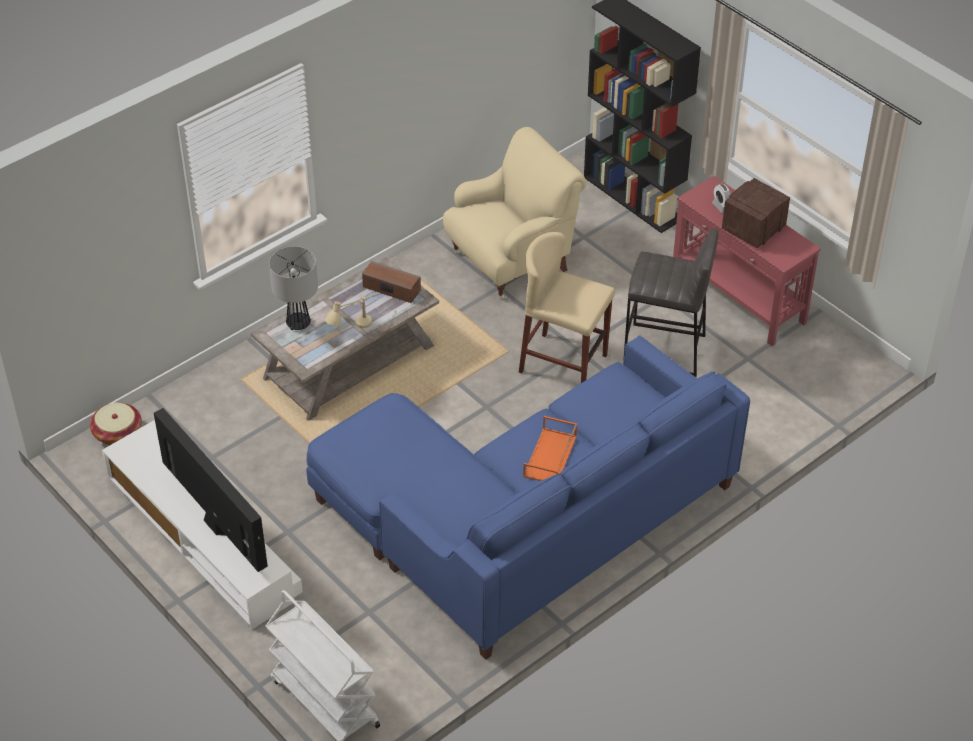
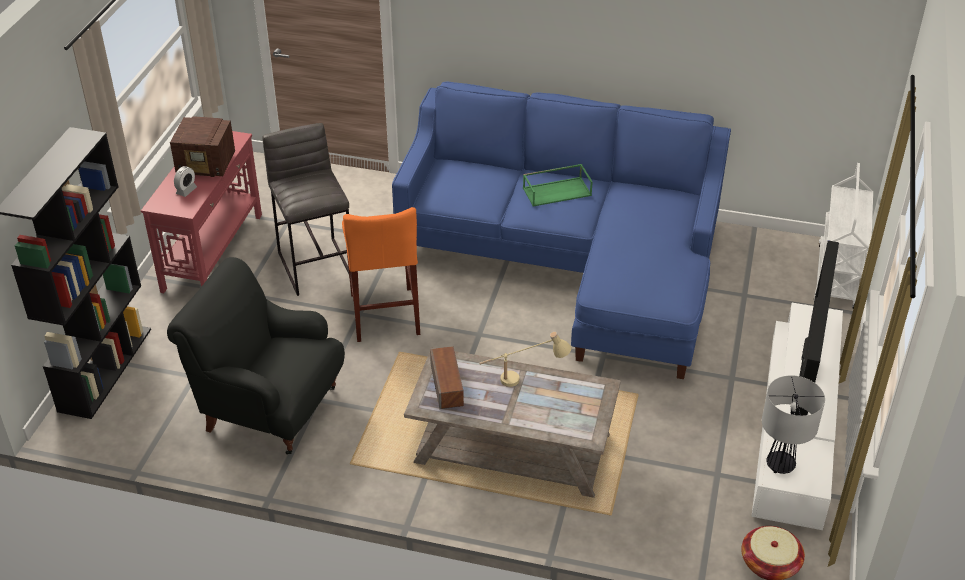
camera: 125 degrees left, 5 degrees down
table lamp [269,246,318,330] -> table lamp moved to [762,375,825,474]
beige armchair [443,127,586,299] -> black armchair [167,257,345,454]
beige stool [519,232,615,383] -> orange stool [342,207,420,342]
orange tray [523,416,577,481] -> green tray [523,164,593,207]

